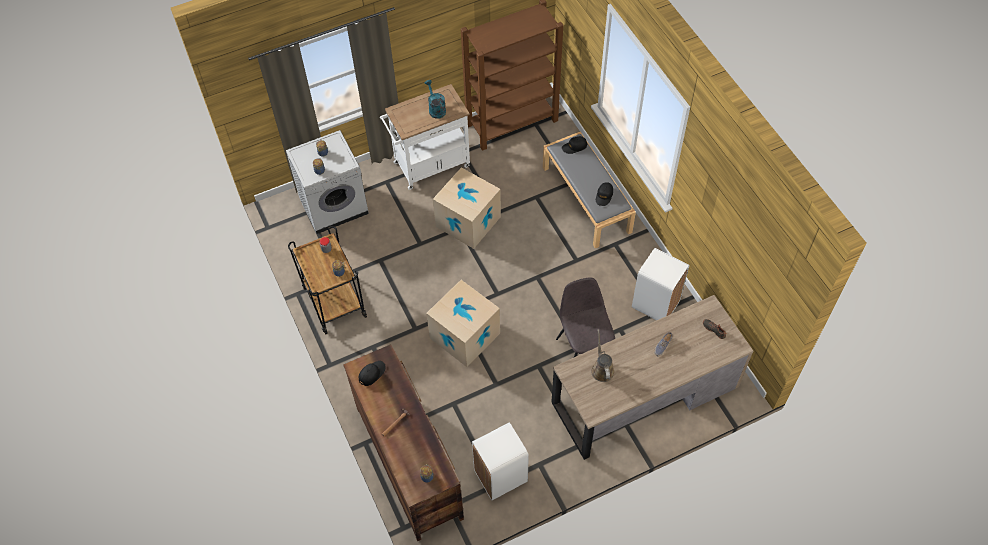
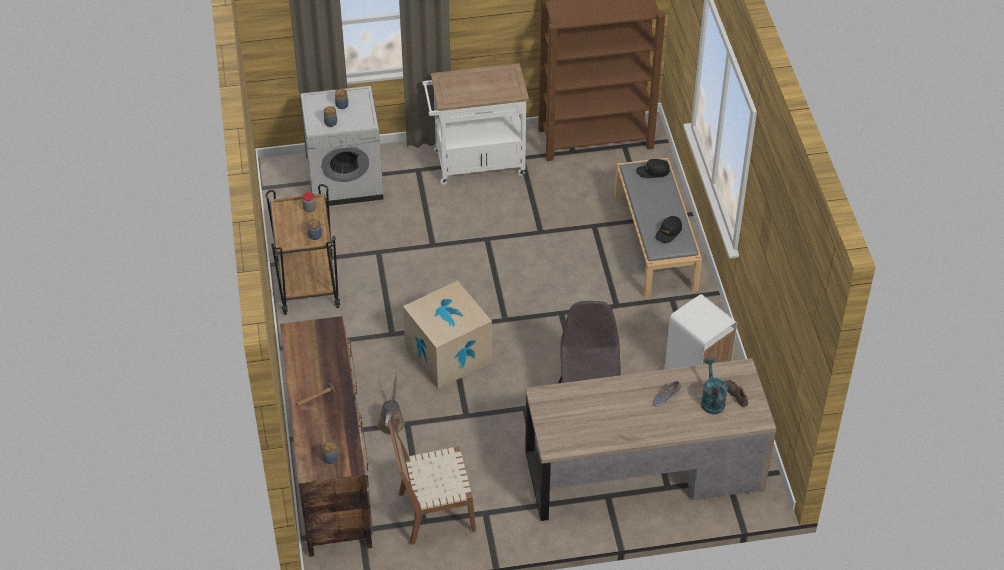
camera: 15 degrees right, 10 degrees down
black cap [359,361,386,386] -> none
turquoise watering can [425,80,446,119] -> turquoise watering can moved to [701,358,728,414]
cardboard box [433,167,501,249] -> none
white trash can [472,423,529,500] -> chair [388,420,476,545]
brown watering can [591,329,614,382] -> brown watering can moved to [378,373,405,435]

